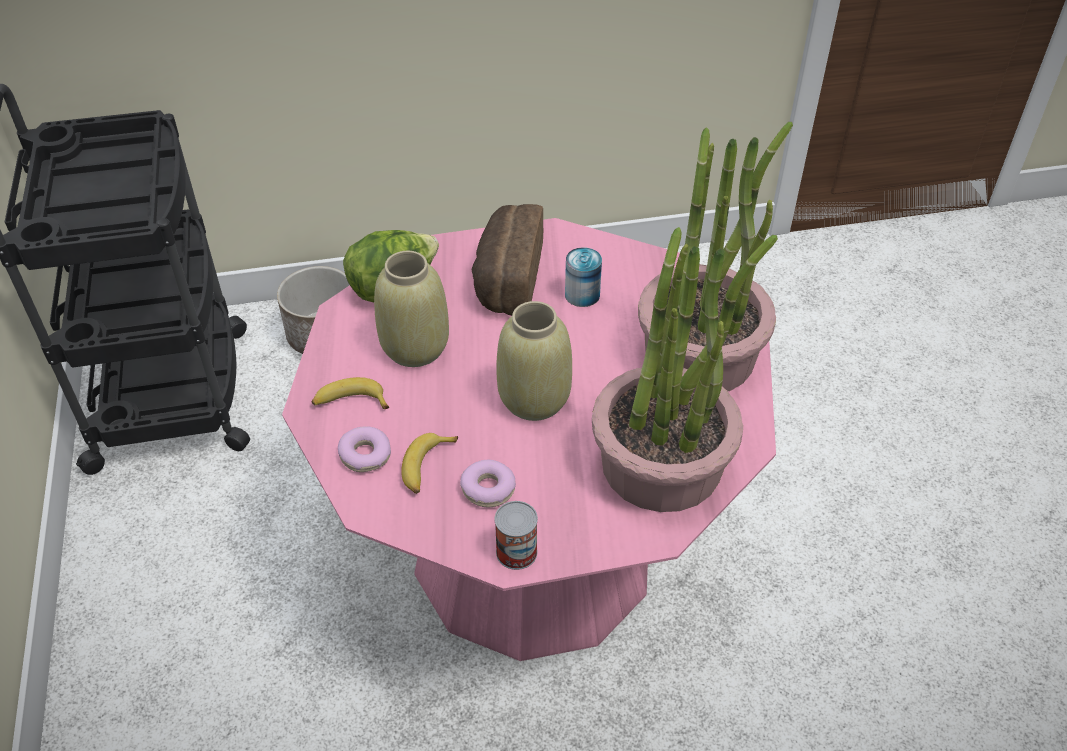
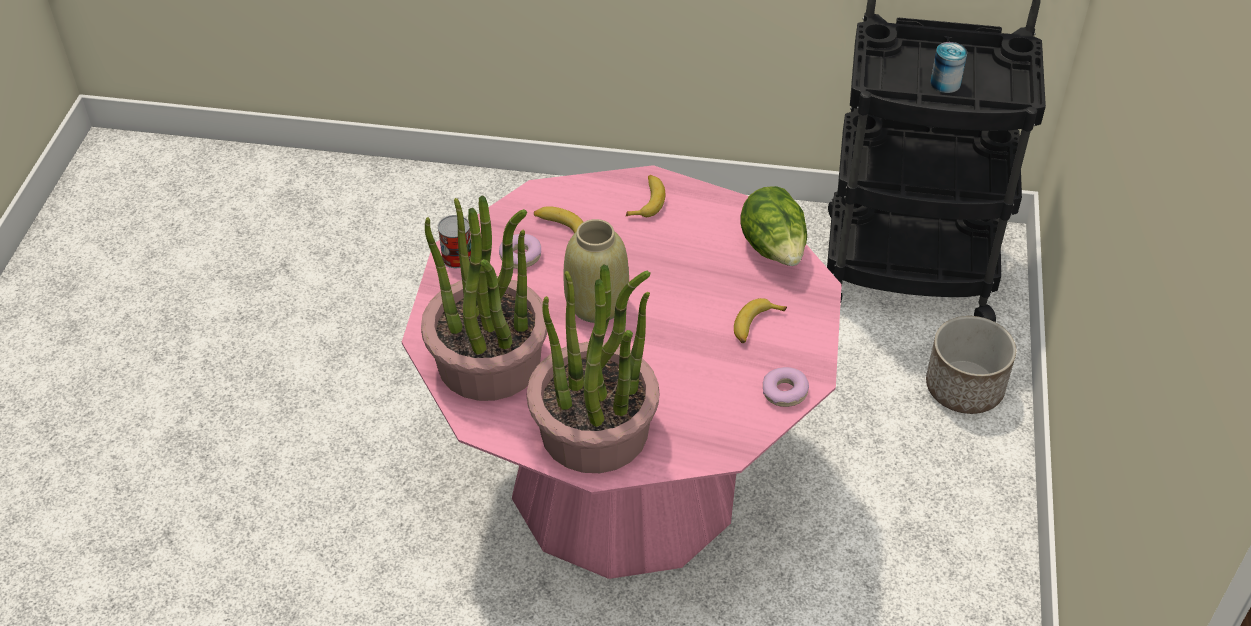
camera: 110 degrees right, 0 degrees up
donut [338,426,391,472] -> donut moved to [763,367,809,407]
beige vase [374,251,449,367] -> none
bread [471,204,543,316] -> banana [734,298,787,343]
can [565,247,602,307] -> can moved to [931,42,967,93]

